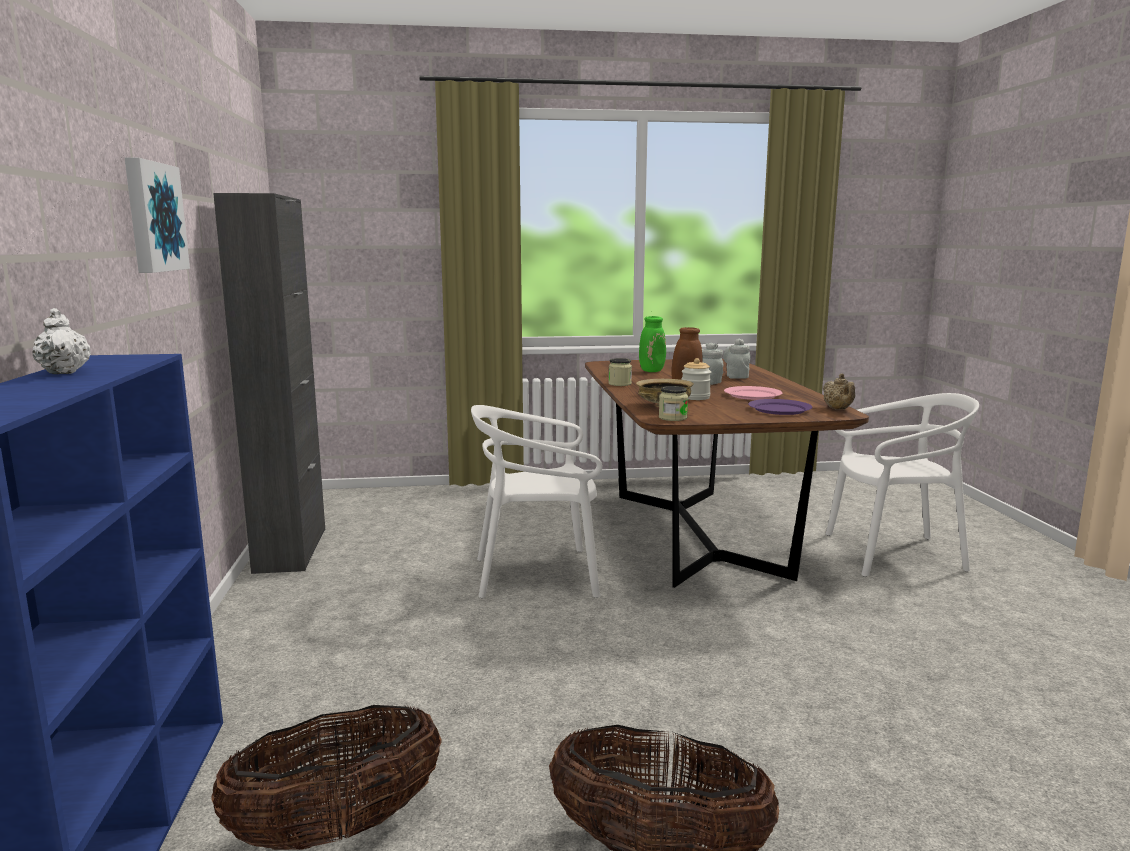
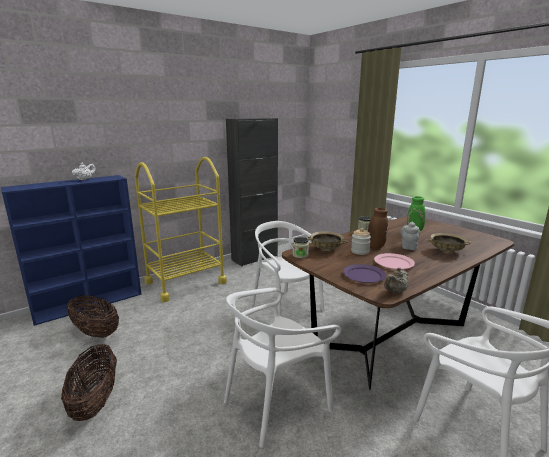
camera: 60 degrees right, 5 degrees up
picture [125,157,190,273] -> none
grey teapot [723,338,751,379] -> beige bowl [426,233,471,253]
none -> yellow cart [135,157,227,302]
none -> white chair [224,288,341,448]

